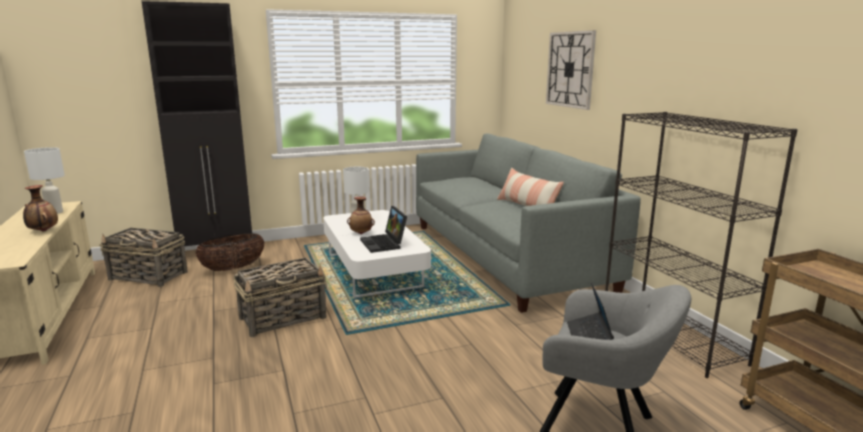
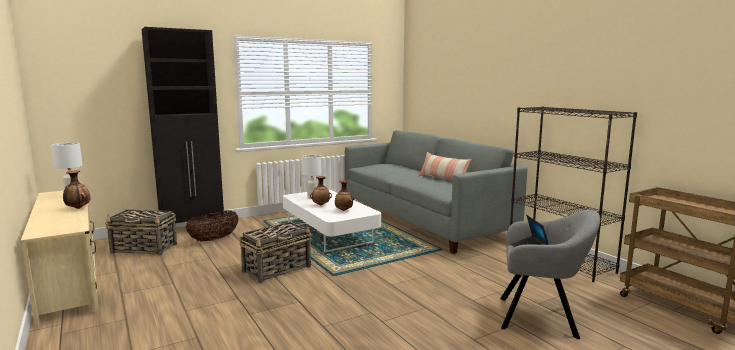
camera: 10 degrees left, 5 degrees down
laptop [360,206,407,253] -> vase [335,180,353,211]
wall clock [546,30,596,110] -> none

